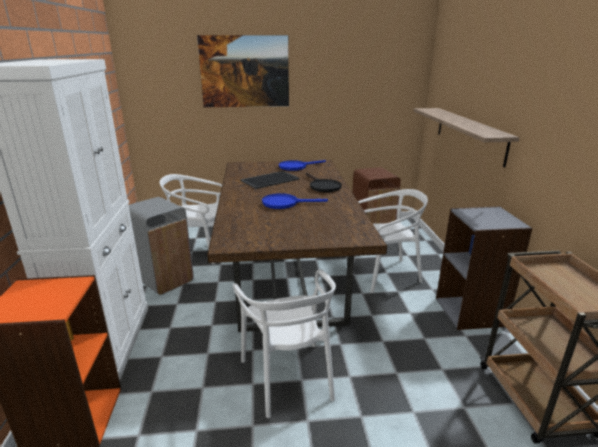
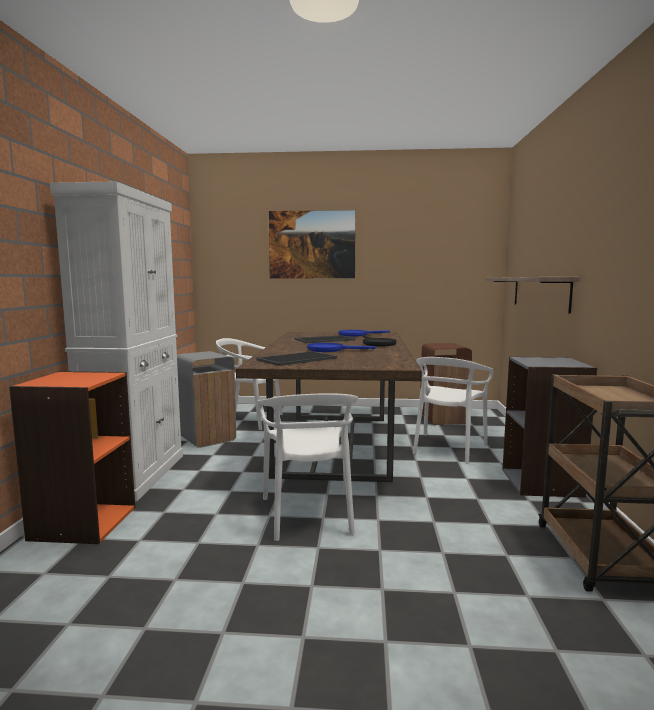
camera: 10 degrees right, 15 degrees down
white chair [354,189,428,293] -> white chair turned 120 degrees clockwise [413,357,494,464]
none -> tray [256,351,337,366]

